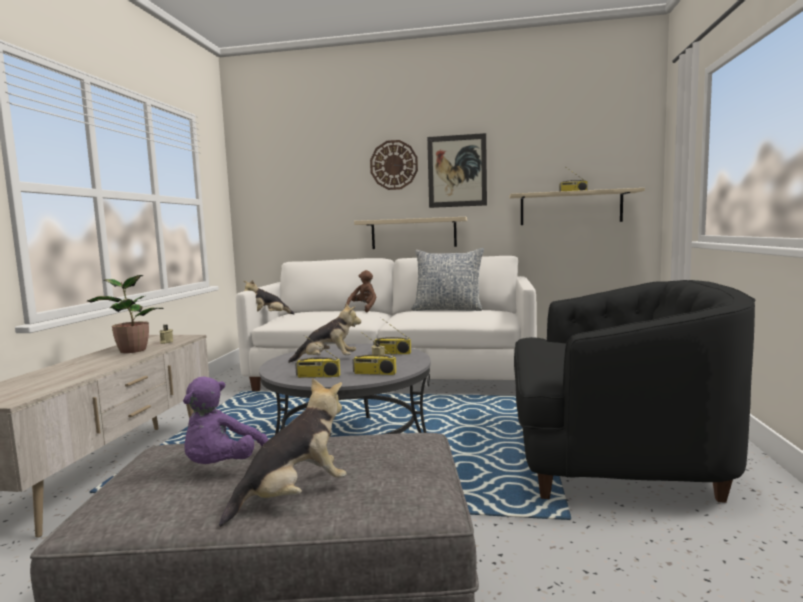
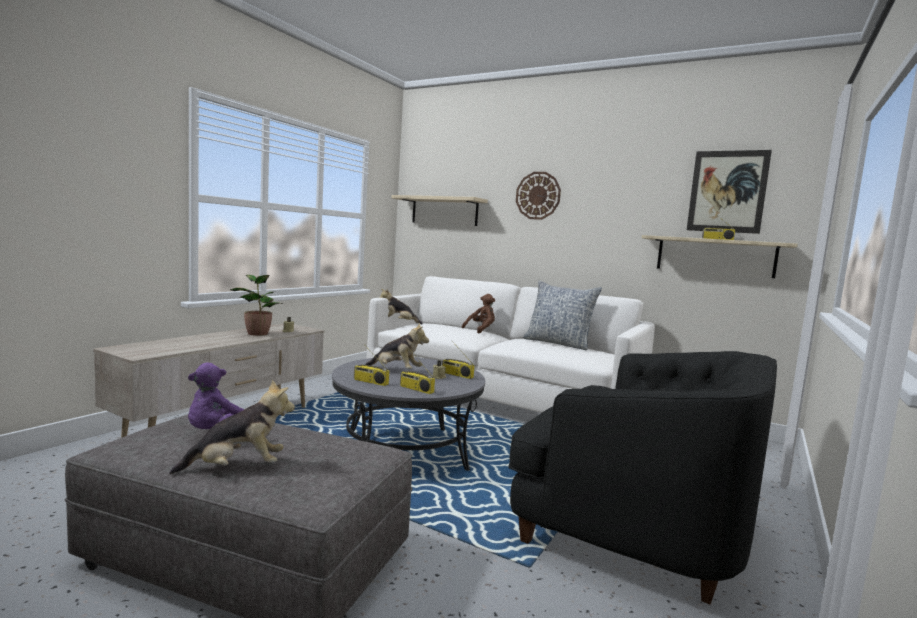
camera: 20 degrees right, 0 degrees up
beige shelf [354,217,467,249] -> beige shelf moved to [391,195,488,226]
picture [427,133,487,208] -> picture moved to [687,150,772,234]

